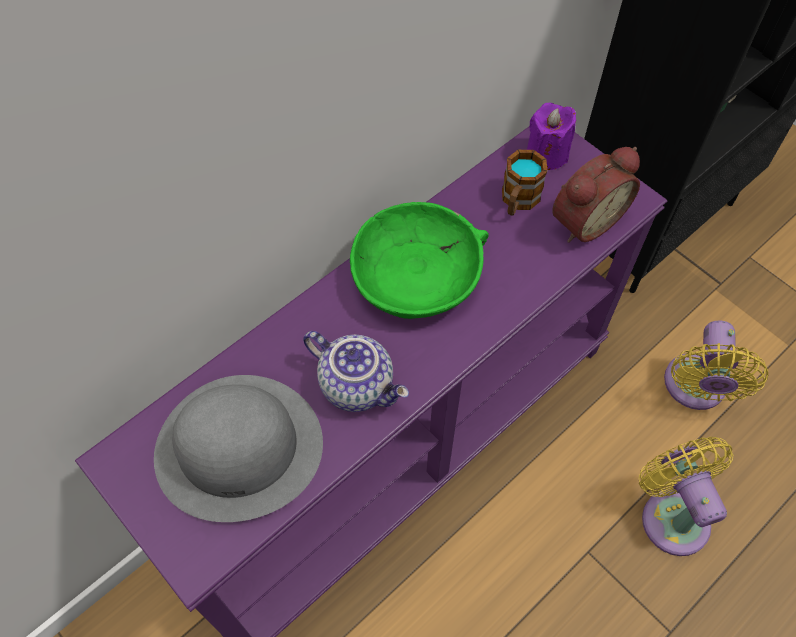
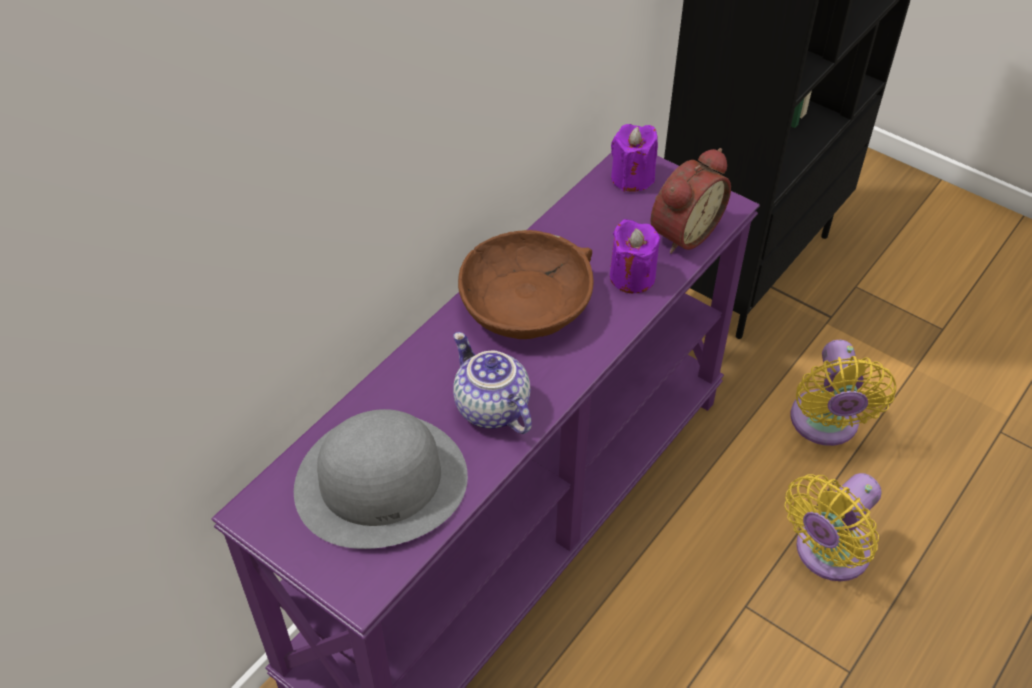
camera: 10 degrees left, 10 degrees down
teapot [303,331,409,412] -> teapot turned 150 degrees counterclockwise [453,332,532,434]
green bowl [350,202,489,319] -> brown bowl [458,230,594,339]
mug [502,150,547,216] -> none
yellow fan [639,437,733,556] -> yellow fan turned 105 degrees counterclockwise [785,473,882,581]
none -> purple candle [610,219,660,293]

